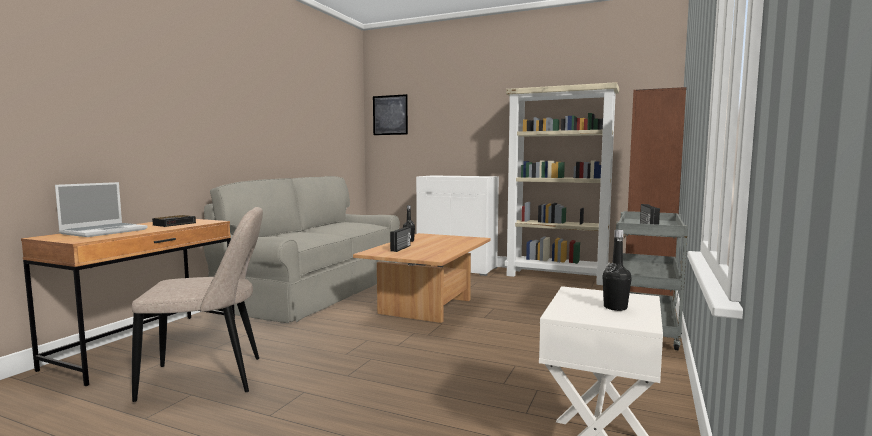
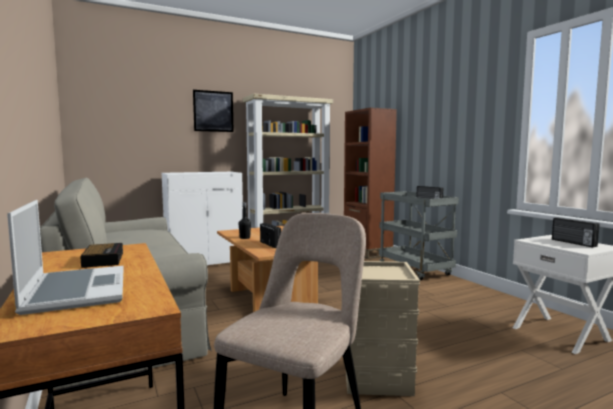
camera: 50 degrees left, 0 degrees up
picture [373,94,408,135] -> picture moved to [193,90,234,132]
black bottle [602,230,632,311] -> radio [552,218,599,247]
none -> beige storage box [346,261,420,396]

